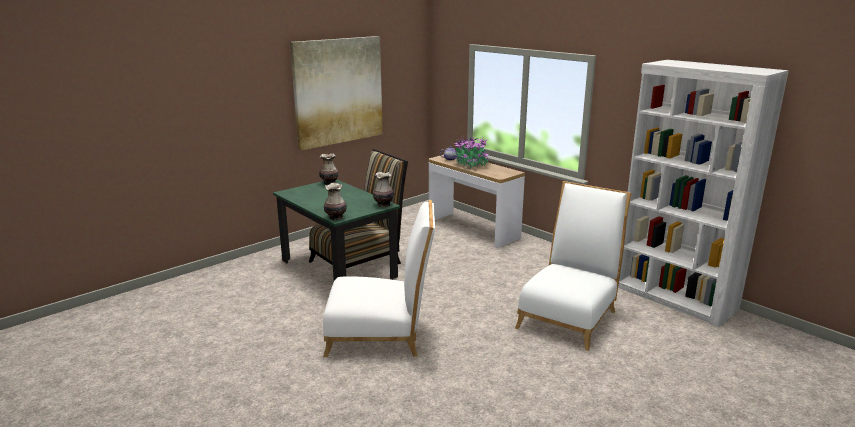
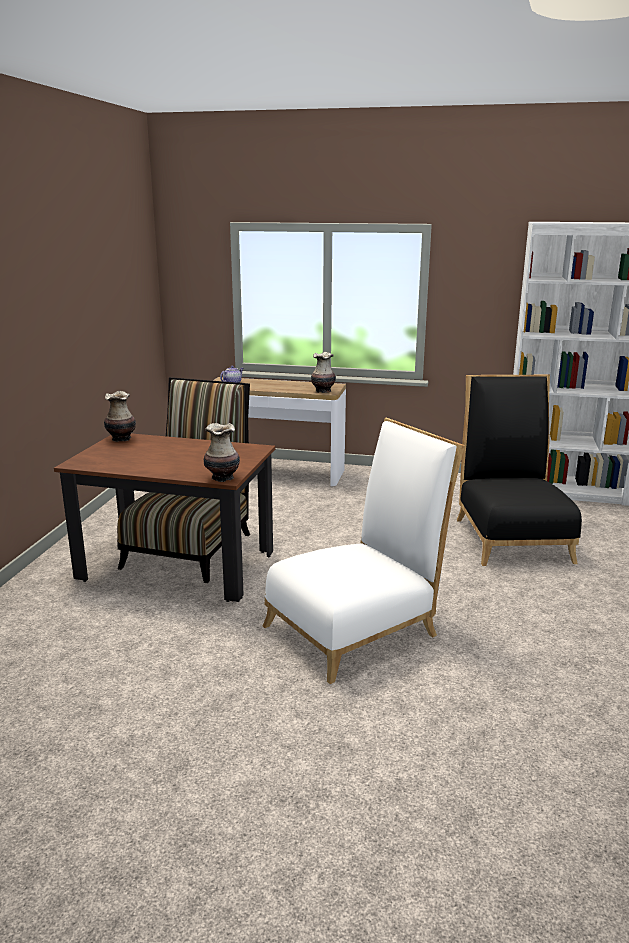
camera: 35 degrees left, 0 degrees up
green dining table [273,179,400,281] -> brown dining table [54,433,275,602]
picture [290,36,383,151] -> none
vase [373,172,394,207] -> vase moved to [311,352,336,393]
potted plant [453,136,489,168] -> none
white chair [515,181,632,351] -> black chair [457,375,582,566]

